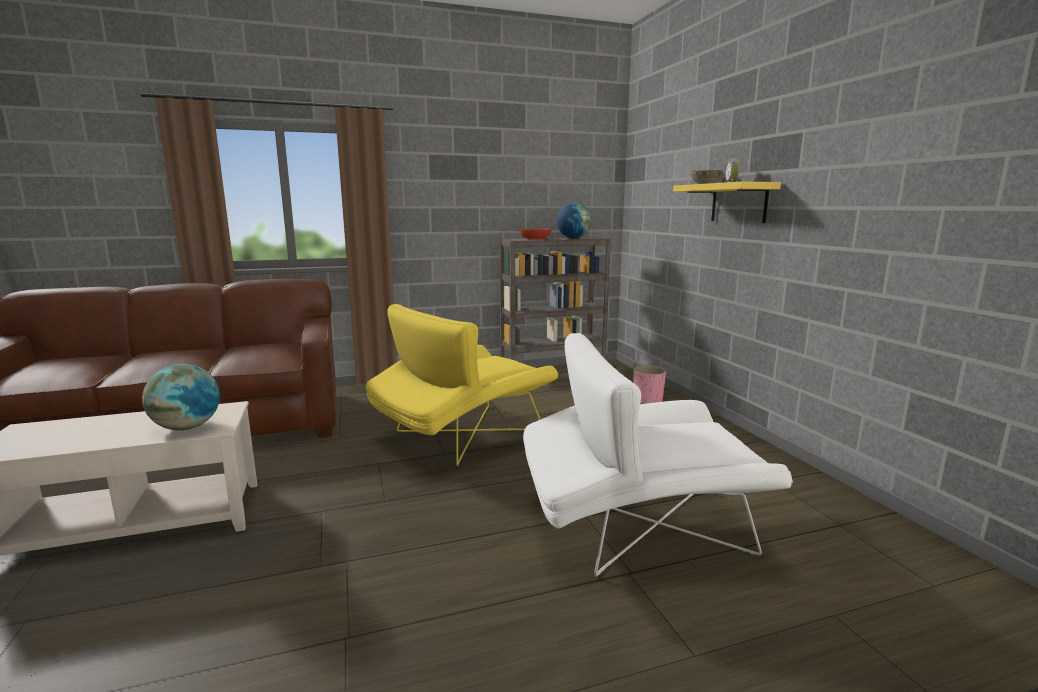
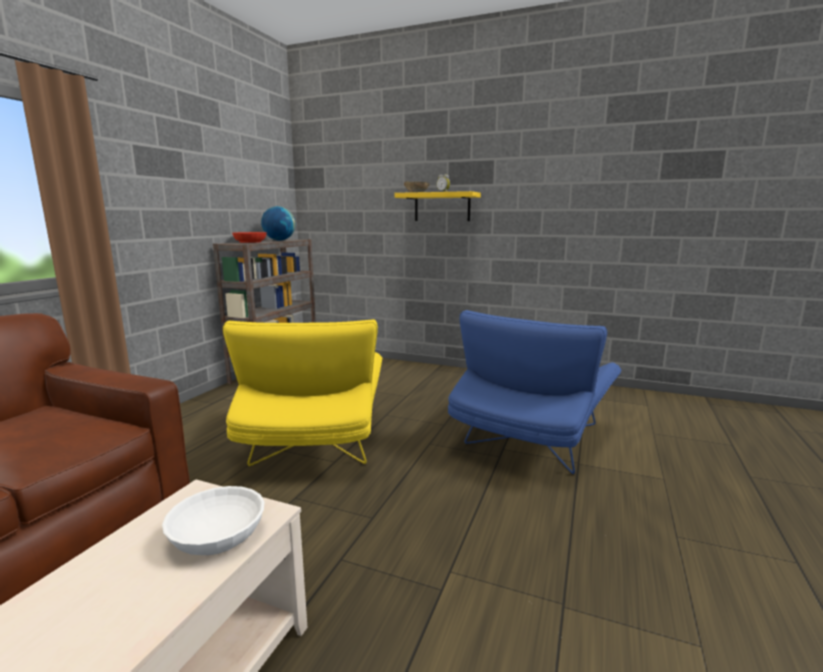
camera: 50 degrees left, 0 degrees up
globe [142,364,220,430] -> white bowl [162,486,265,555]
white armchair [523,333,793,577] -> blue armchair [448,310,622,474]
pink planter [634,366,666,404] -> none

